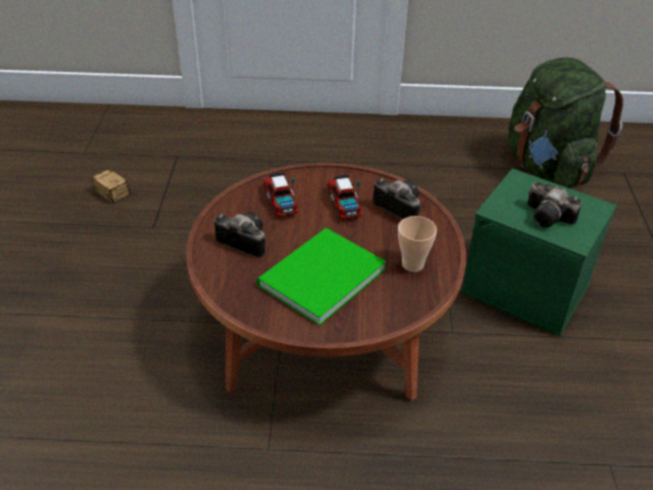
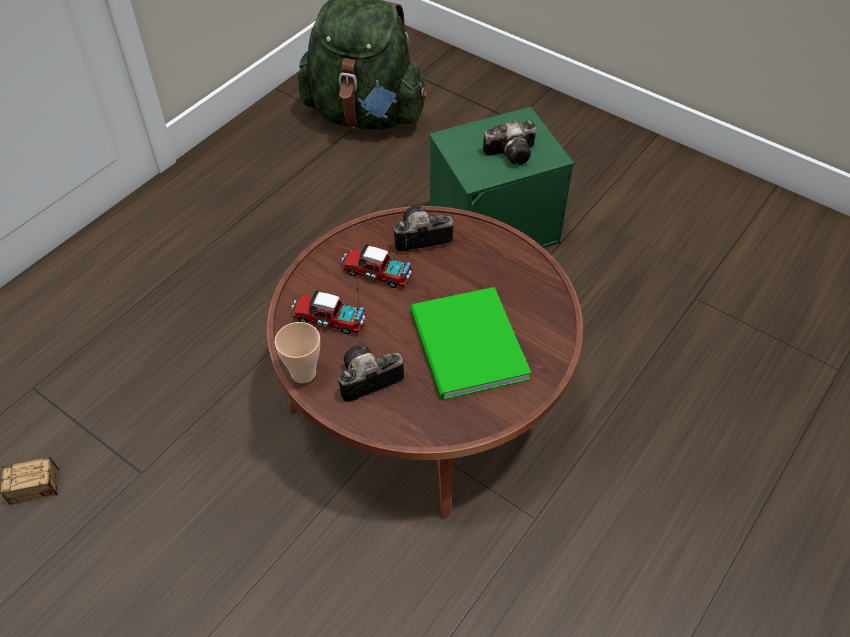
camera: 55 degrees left, 10 degrees up
cup [398,216,437,272] -> cup moved to [275,322,320,383]

